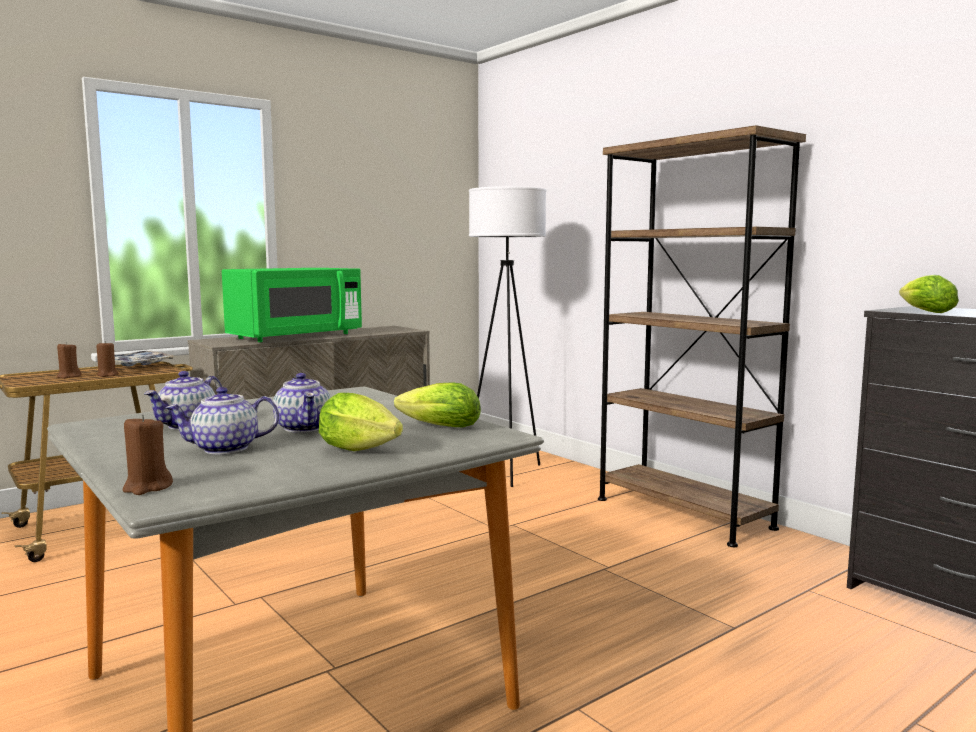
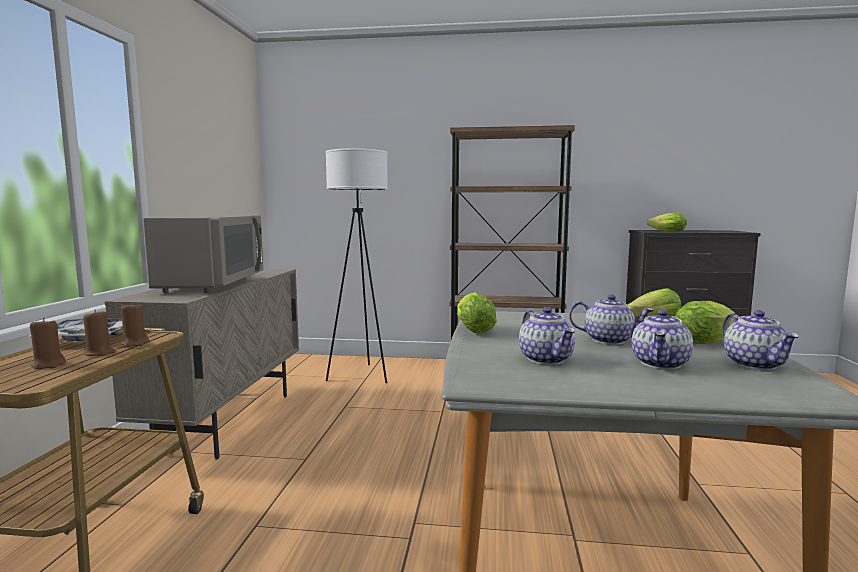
camera: 45 degrees left, 0 degrees up
brown candle [123,414,173,495] -> brown candle moved to [121,302,149,347]
green microwave [222,268,362,342] -> grey microwave [143,216,263,293]
none -> lettuce [457,292,497,334]
none -> teapot [722,310,799,370]

